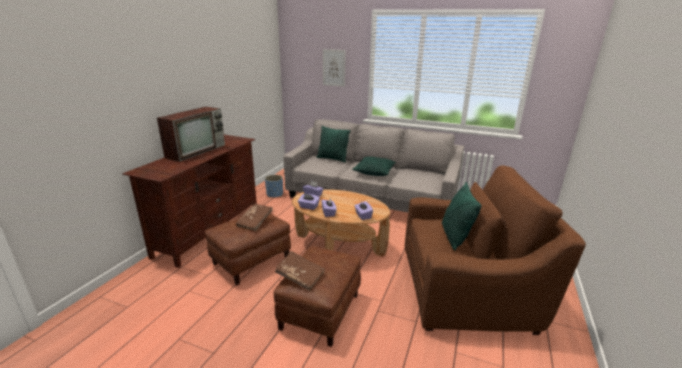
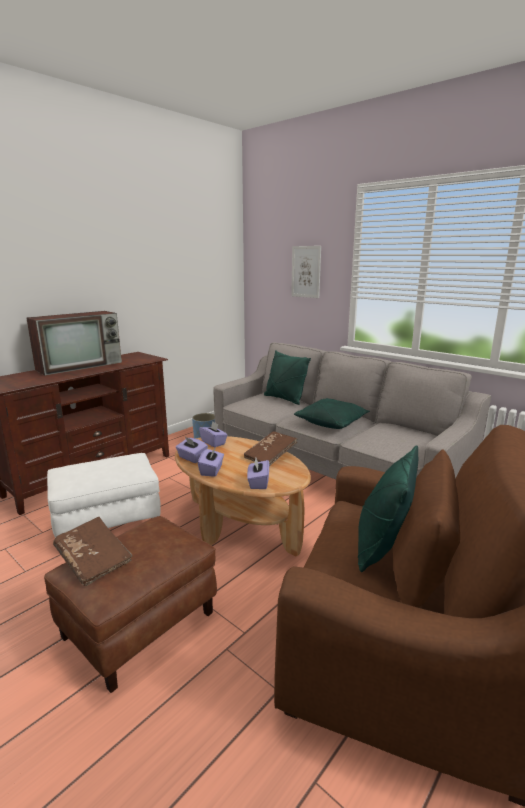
camera: 20 degrees right, 5 degrees down
brown ottoman [205,213,291,285] -> white ottoman [47,453,161,538]
brown book [236,204,273,231] -> brown book moved to [244,431,297,466]

